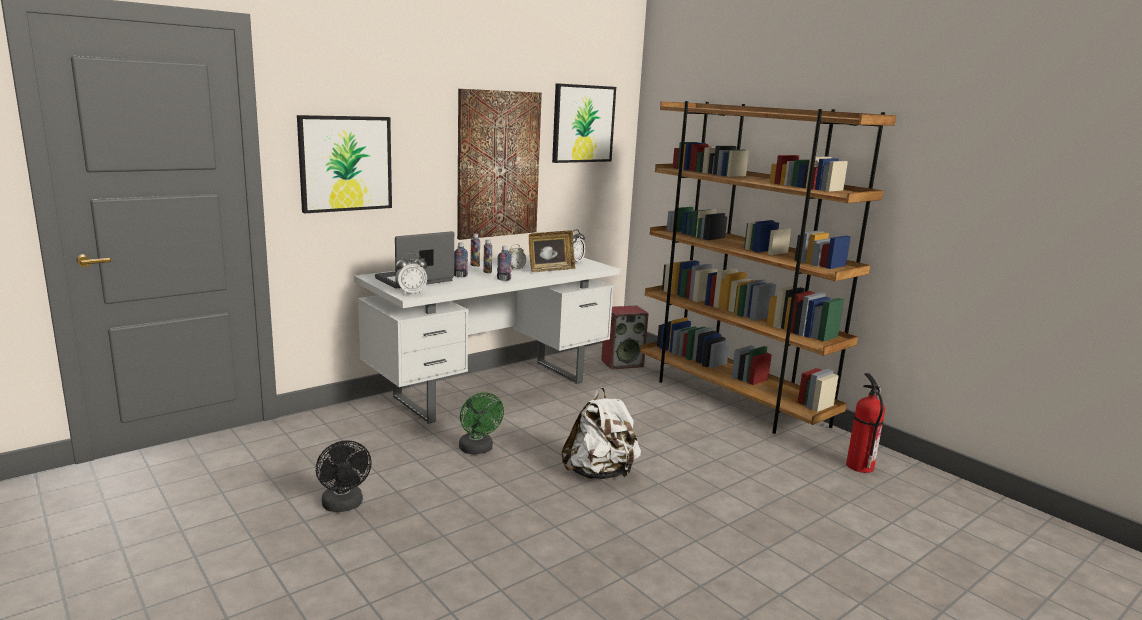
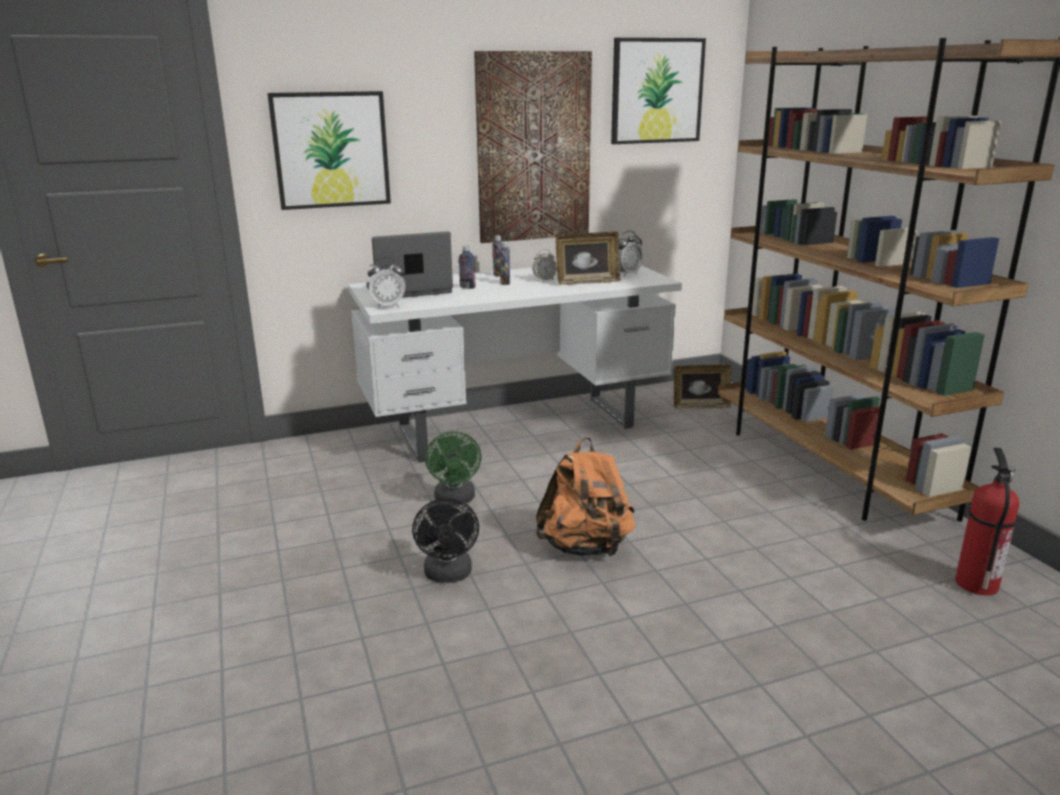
camera: 20 degrees right, 5 degrees up
black fan [316,440,372,512] -> black fan moved to [412,498,479,583]
bottle [497,246,512,281] -> none
white backpack [561,387,641,479] -> orange backpack [536,437,635,556]
speaker [601,305,649,370] -> picture frame [674,365,732,409]

